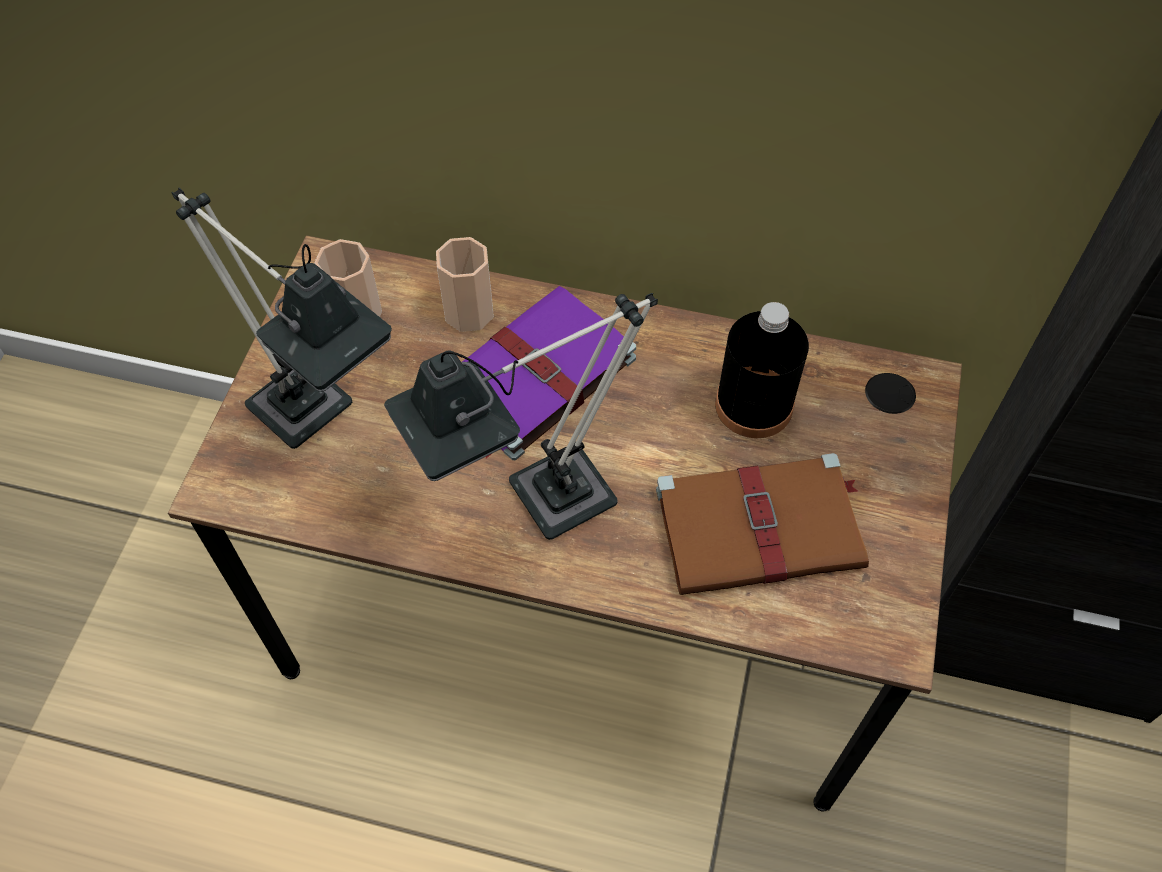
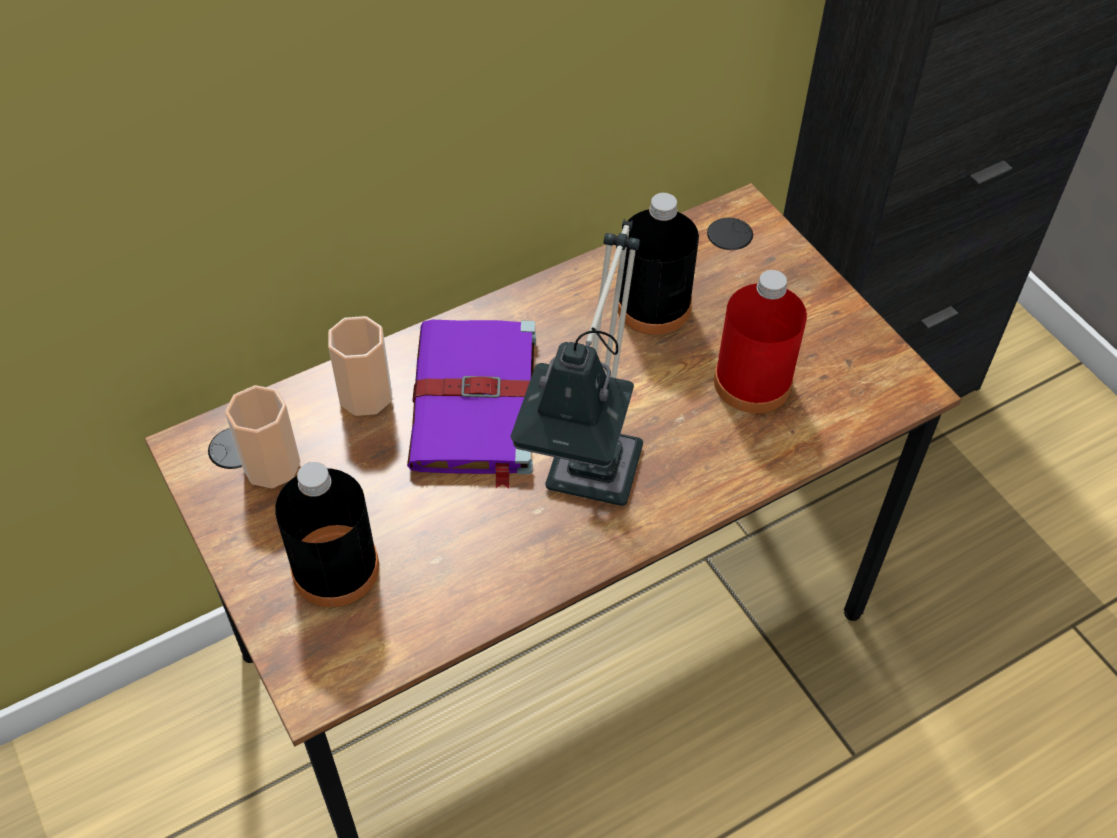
camera: 45 degrees left, 5 degrees down
table lamp [171,188,392,449] -> black bottle [275,462,379,607]
brown book [656,453,869,595] -> red bottle [714,270,807,413]

